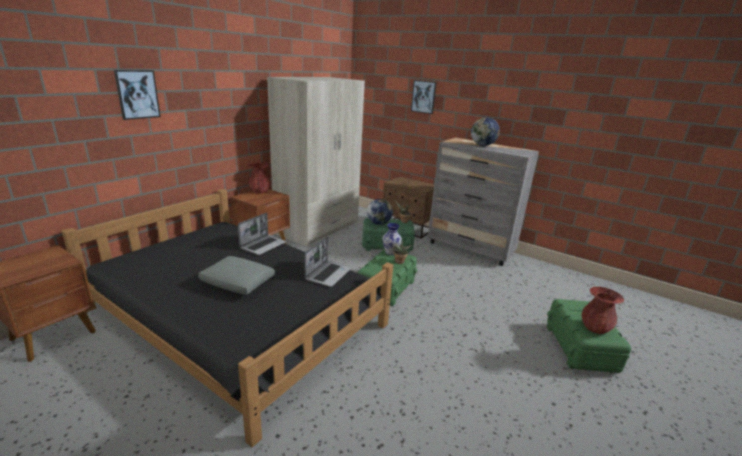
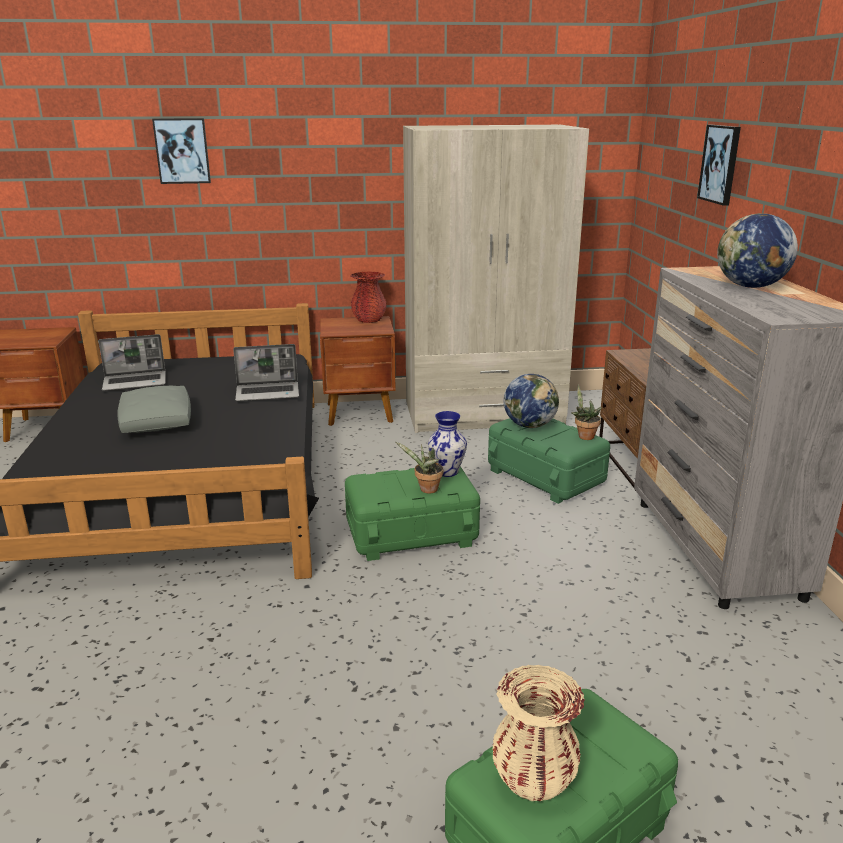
camera: 50 degrees right, 0 degrees up
laptop [305,237,352,287] -> laptop moved to [98,334,166,391]
red vase [582,287,624,334] -> beige vase [492,665,585,801]

